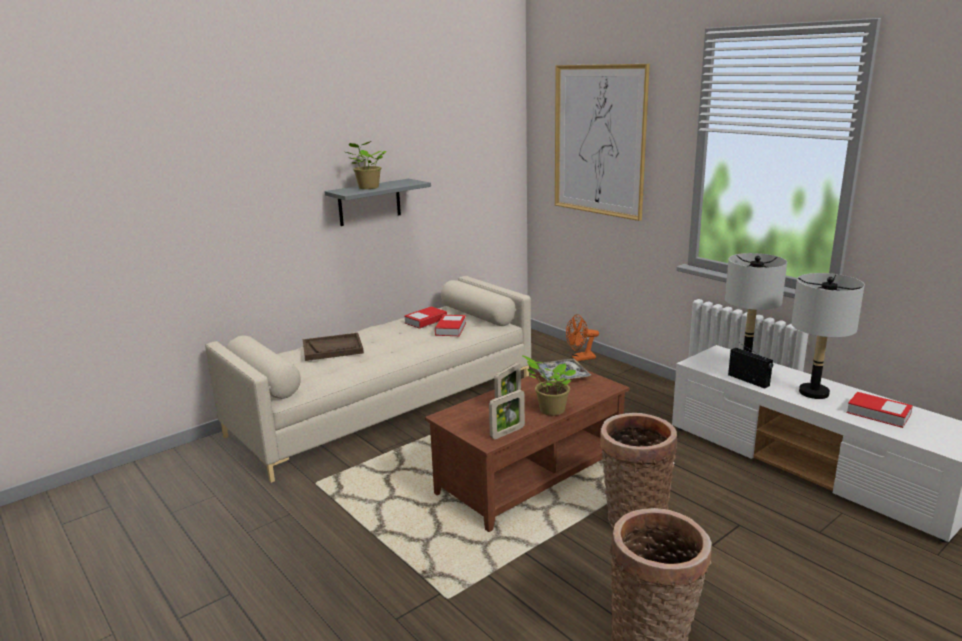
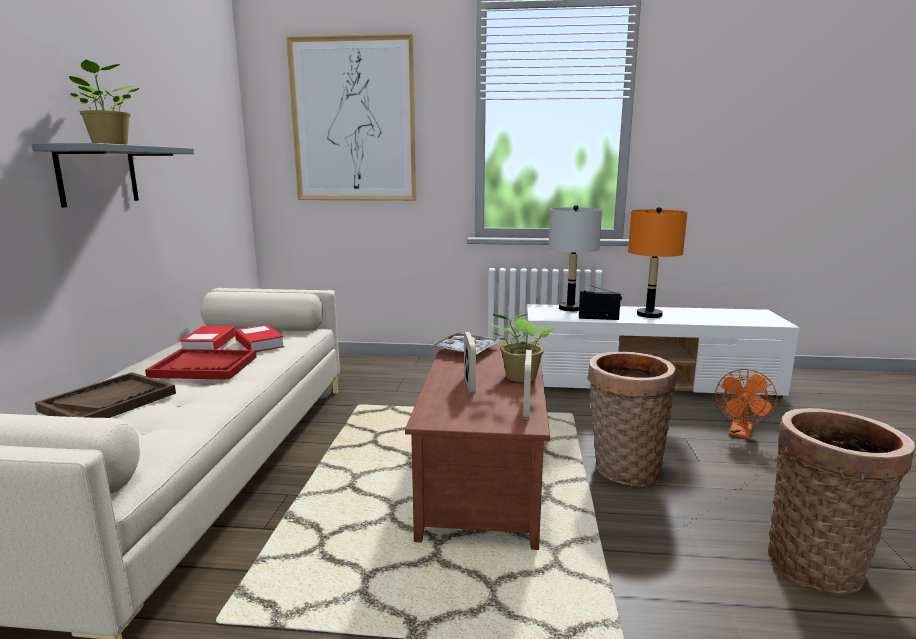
camera: 45 degrees left, 5 degrees down
orange fan [566,314,599,361] -> orange fan moved to [715,369,777,439]
grey table lamp [791,273,865,399] -> orange table lamp [628,207,687,318]
book [847,392,913,428] -> none
none -> red tray [145,349,256,380]

